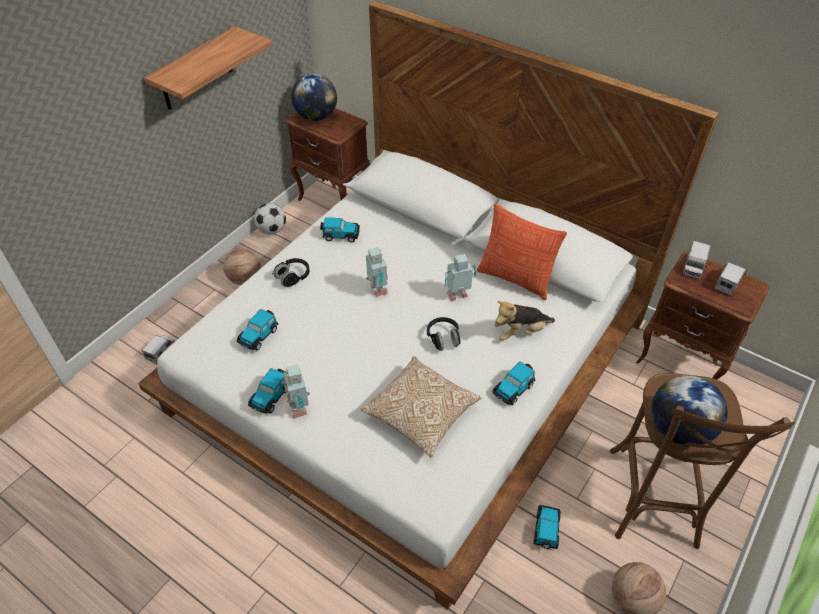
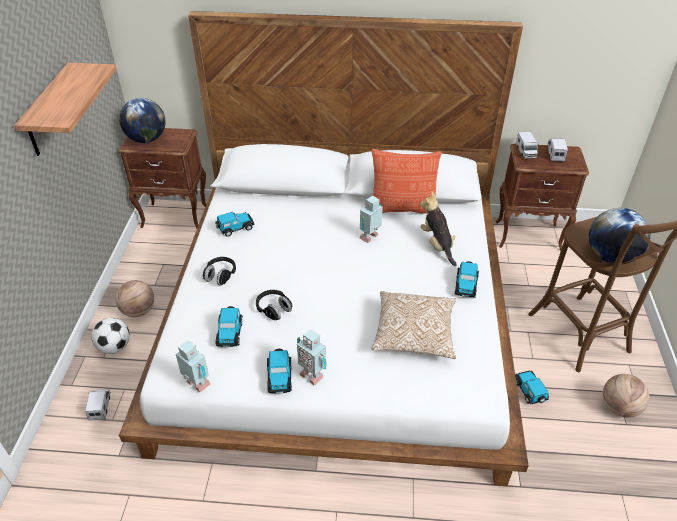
camera: 30 degrees left, 5 degrees down
football [254,203,286,234] -> football moved to [91,318,130,354]
toy robot [366,247,388,297] -> toy robot moved to [176,340,210,393]
black headphones [427,317,461,351] -> black headphones moved to [256,290,292,320]
plush toy [494,301,555,341] -> plush toy turned 120 degrees clockwise [420,192,457,266]

